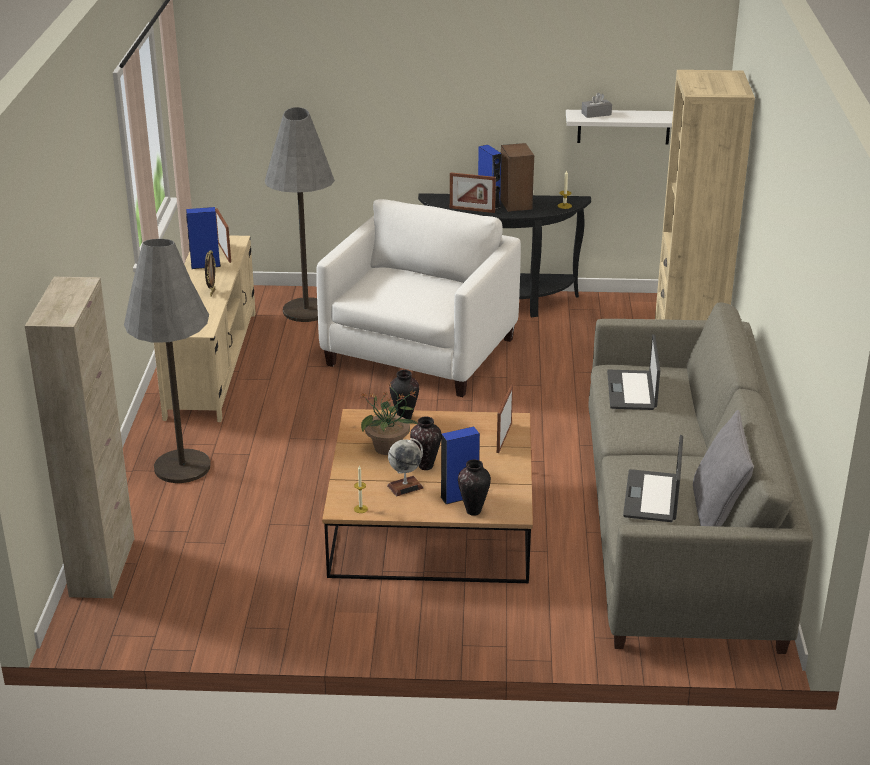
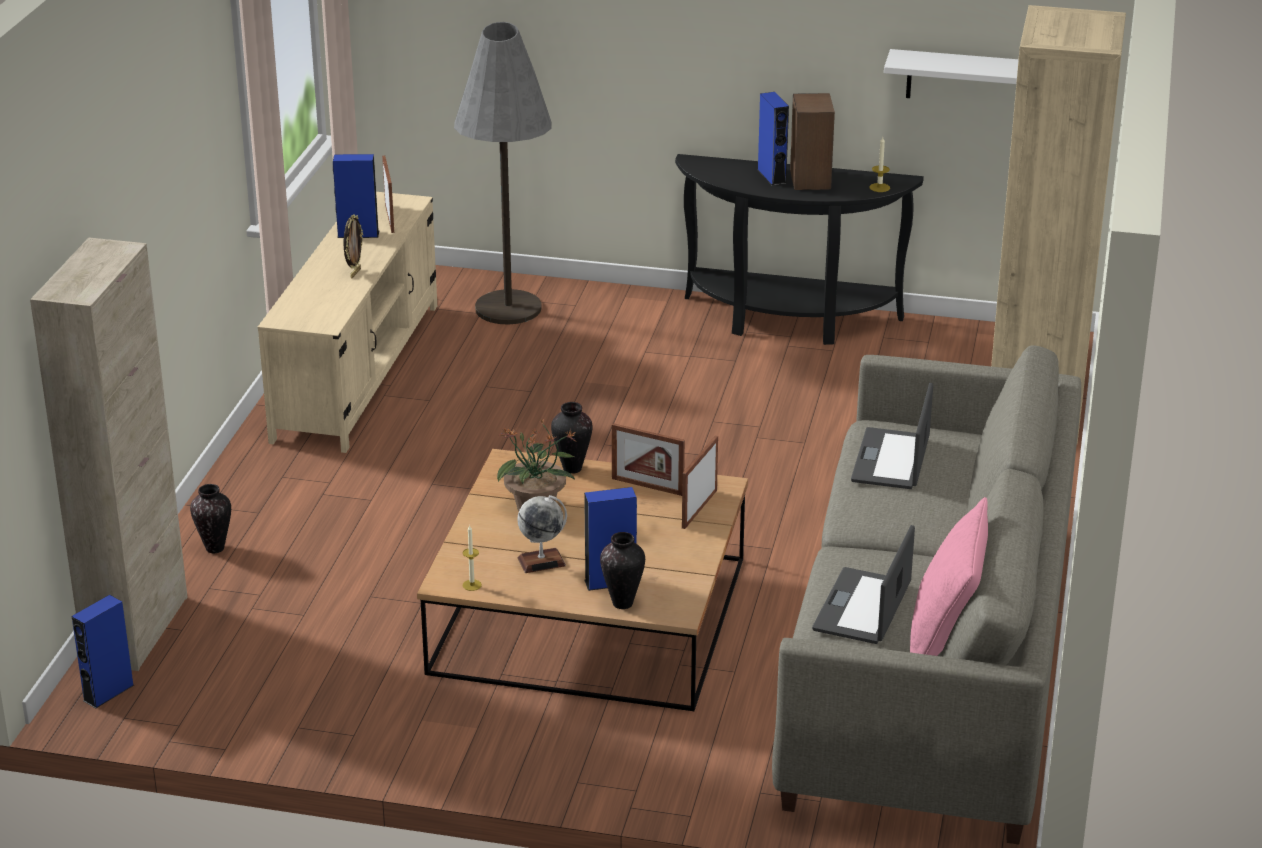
camera: 10 degrees right, 0 degrees up
grey floor lamp [124,239,210,483] -> none
white armchair [316,199,521,397] -> none
vase [410,416,441,470] -> vase moved to [190,484,231,553]
picture frame [450,172,496,213] -> picture frame moved to [612,423,685,496]
grey tissue box [581,92,612,118] -> none
grey pillow [693,410,754,527] -> pink pillow [910,497,988,656]
none -> blue speaker [72,595,134,709]

